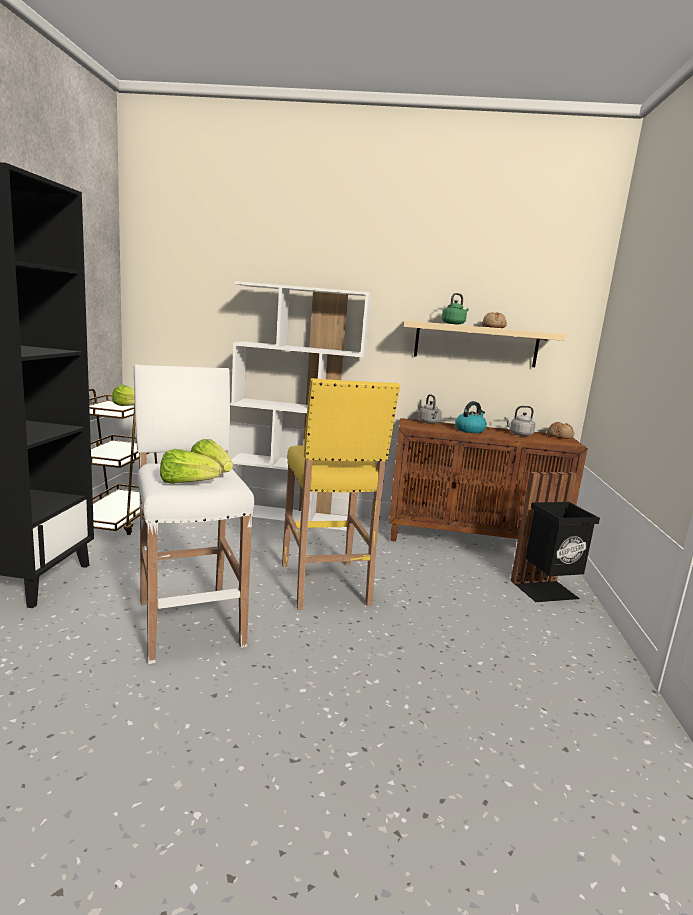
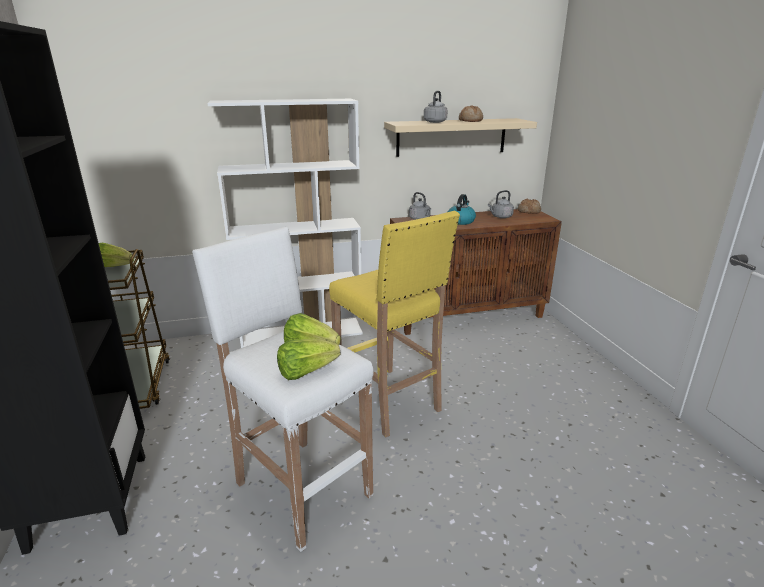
camera: 20 degrees left, 10 degrees up
green kettle [442,293,469,325] -> grey kettle [424,91,448,123]
black trash can [510,472,600,602] -> none

